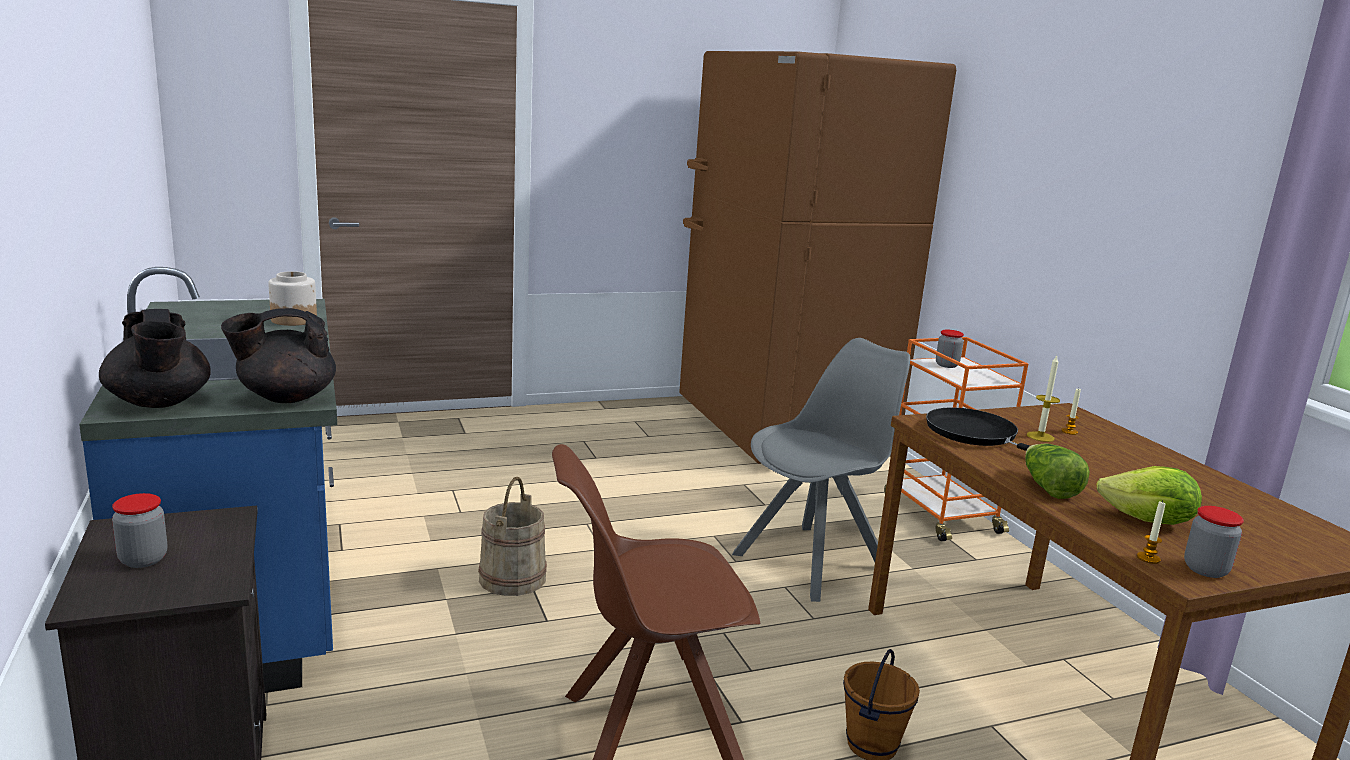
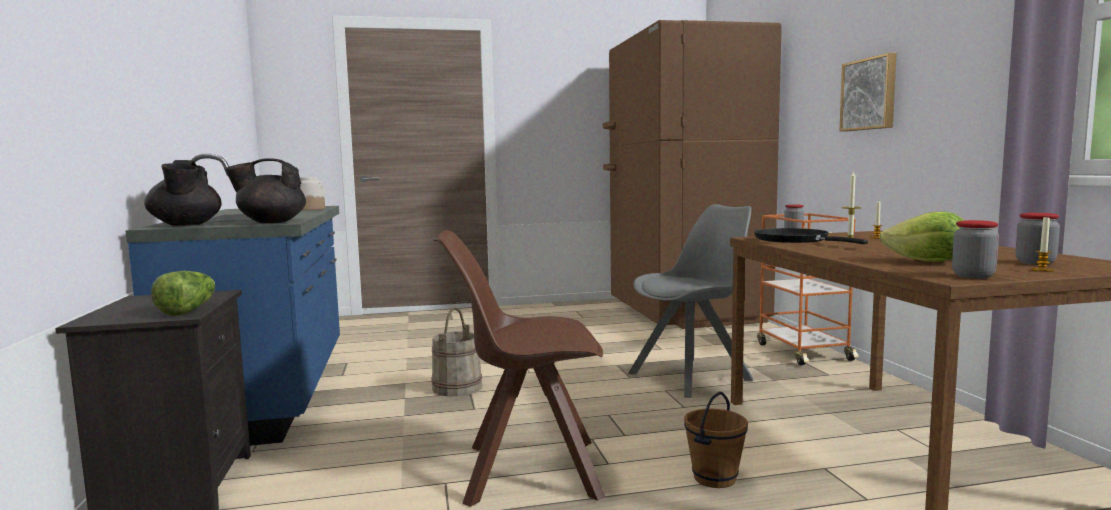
camera: 10 degrees right, 10 degrees down
jar [112,493,167,568] -> jar moved to [1015,213,1060,265]
lettuce [1025,444,1090,499] -> lettuce moved to [151,271,215,316]
candle [1137,500,1165,564] -> candle moved to [1031,216,1054,272]
none -> picture [839,53,897,132]

